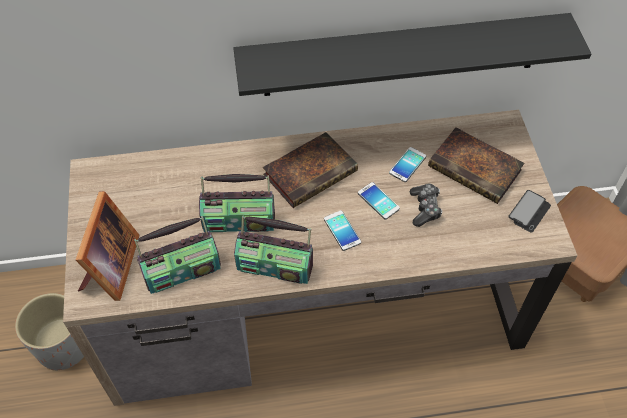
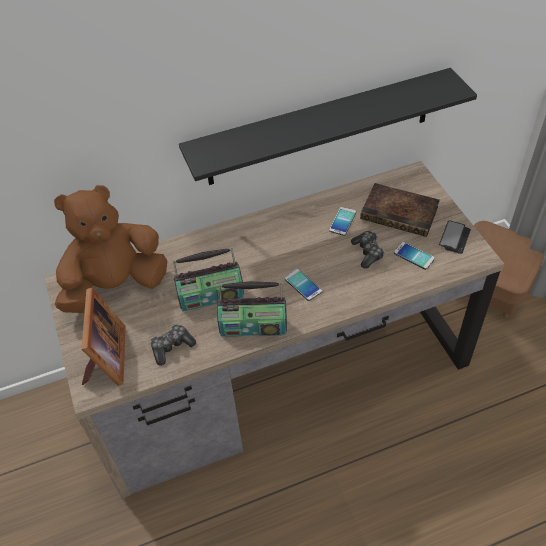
camera: 10 degrees left, 5 degrees down
grey planter [15,293,84,371] -> none
radio [134,216,221,294] -> game controller [151,324,196,366]
book [263,132,358,208] -> none
phone [358,182,400,219] -> phone moved to [394,242,435,270]
none -> brown plush toy [54,185,167,313]

